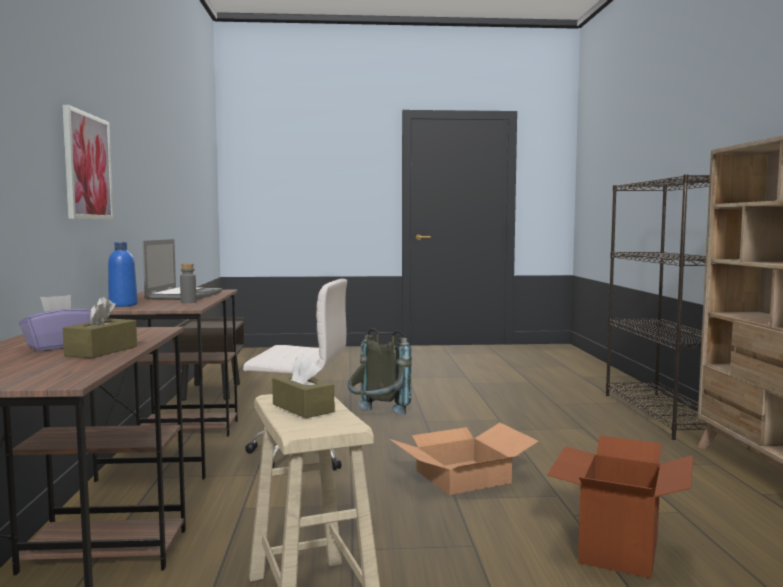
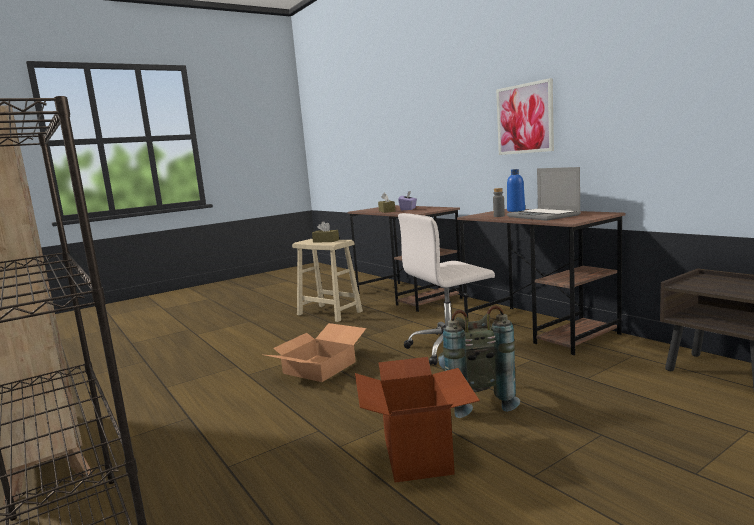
camera: 150 degrees right, 5 degrees up
cardboard box [547,436,693,579] -> cardboard box moved to [355,357,480,483]

